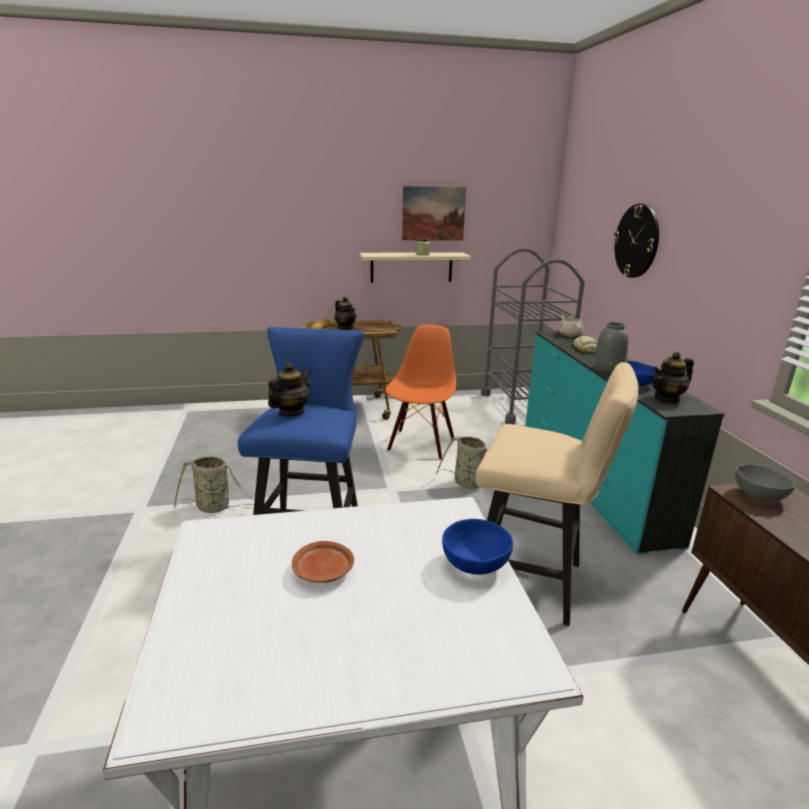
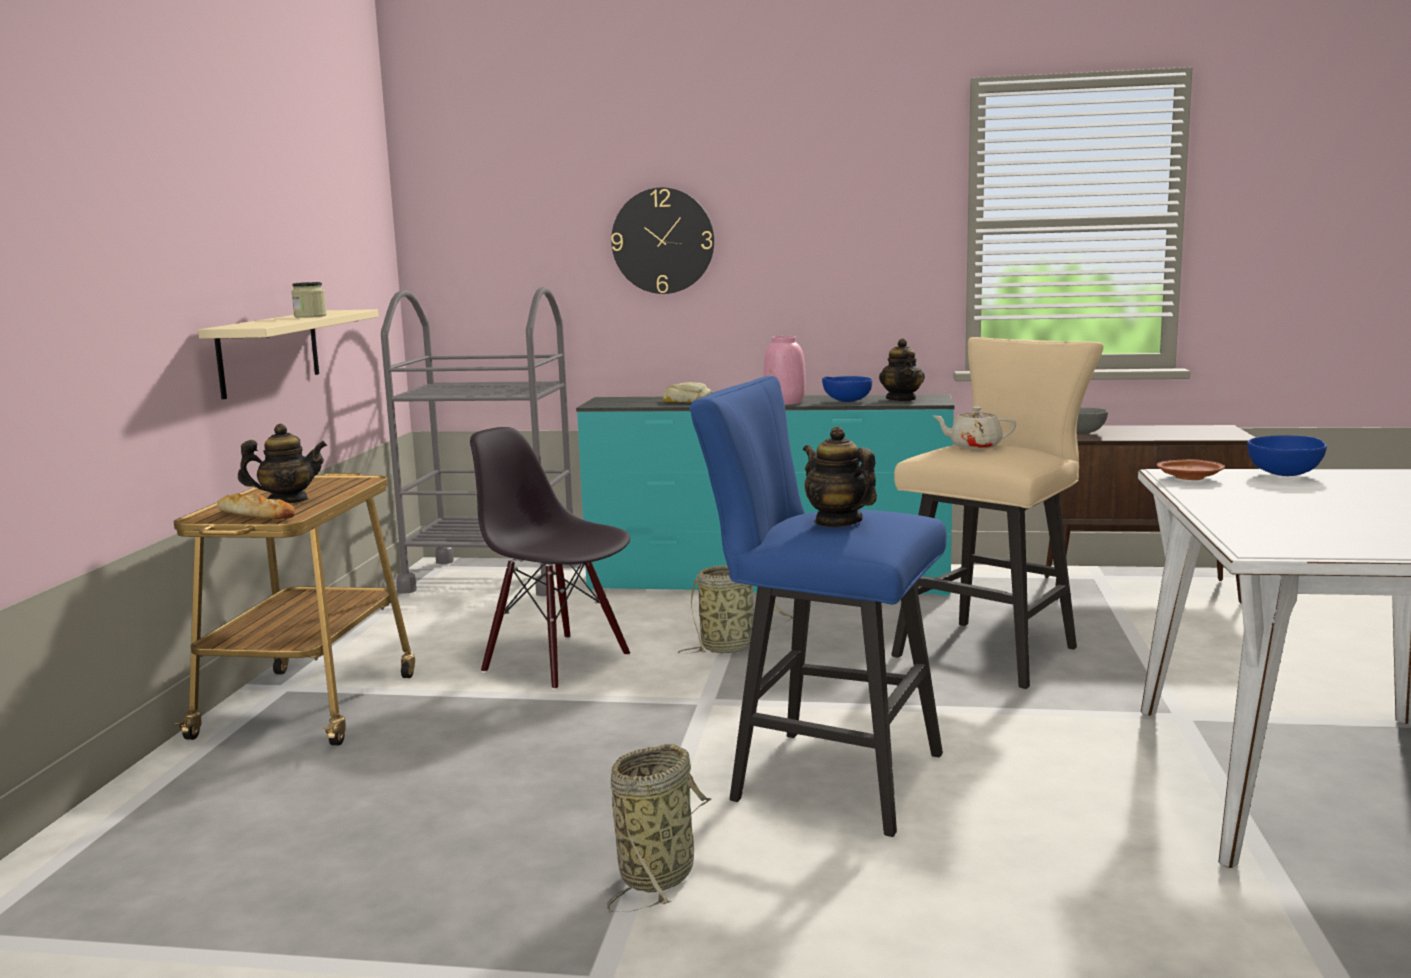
camera: 70 degrees left, 10 degrees down
brown plate [292,541,354,583] -> brown plate moved to [1157,459,1225,480]
orange chair [385,325,456,460] -> black chair [470,427,630,690]
picture [402,186,466,240] -> none
beige teapot [558,315,583,337] -> beige teapot moved to [933,407,1016,449]
grey vase [594,322,628,373] -> pink vase [763,336,806,405]

